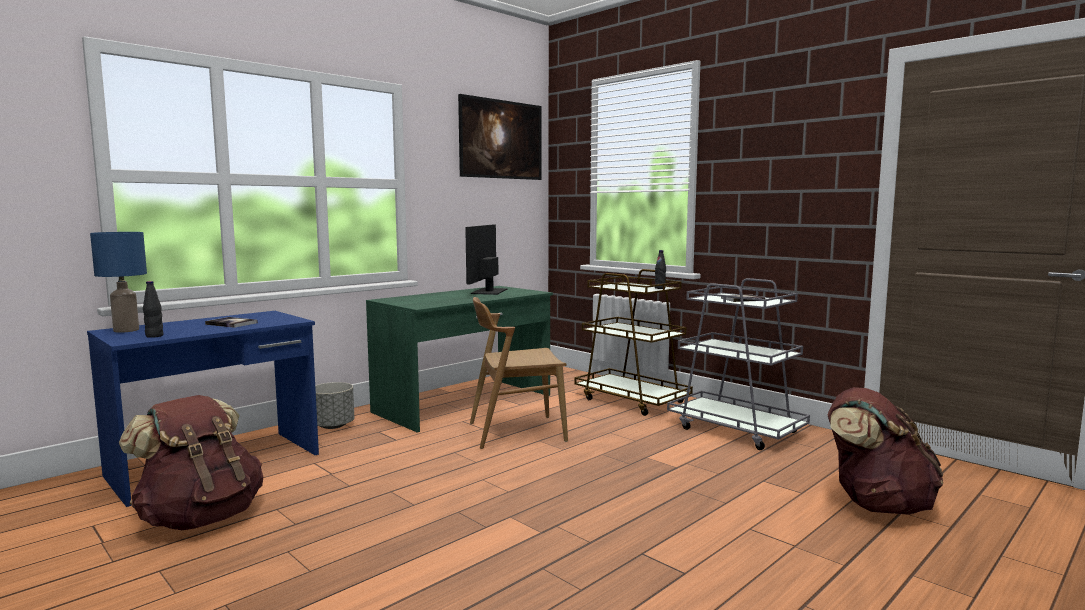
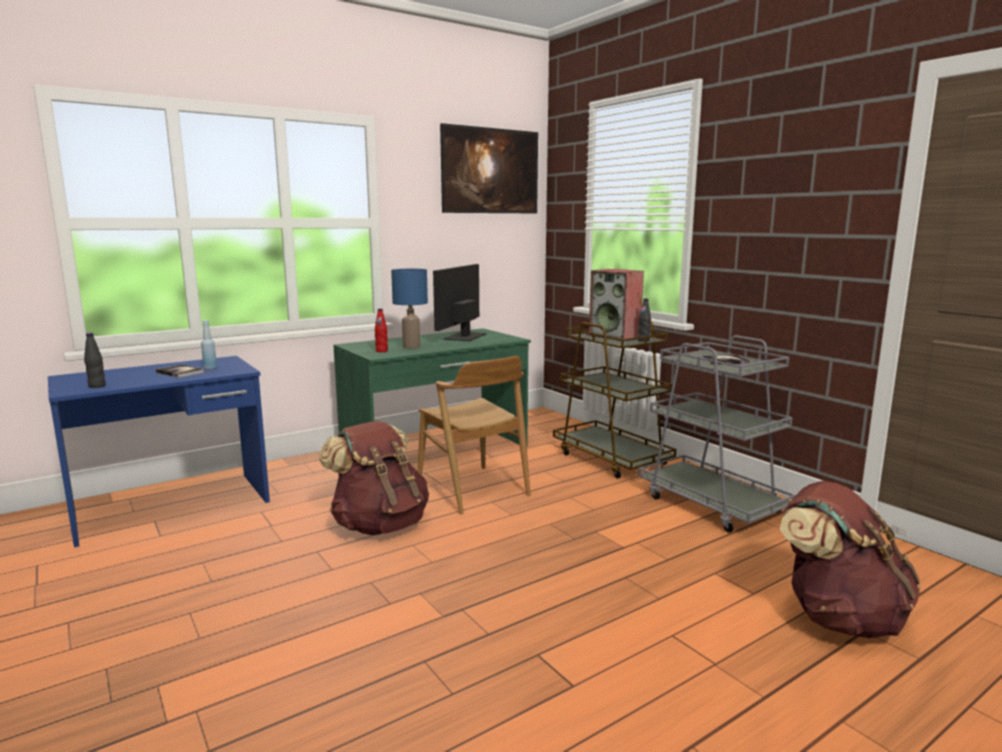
camera: 10 degrees right, 5 degrees up
blue table lamp [90,232,147,333] -> blue table lamp moved to [391,269,428,349]
brown backpack [119,395,263,530] -> brown backpack moved to [319,421,429,535]
grey planter [315,382,354,429] -> none
brown chair [470,297,568,449] -> brown chair turned 120 degrees counterclockwise [418,356,531,515]
none -> blue bottle [201,320,217,369]
none -> red bottle [375,308,388,352]
none -> speaker [589,269,644,339]

